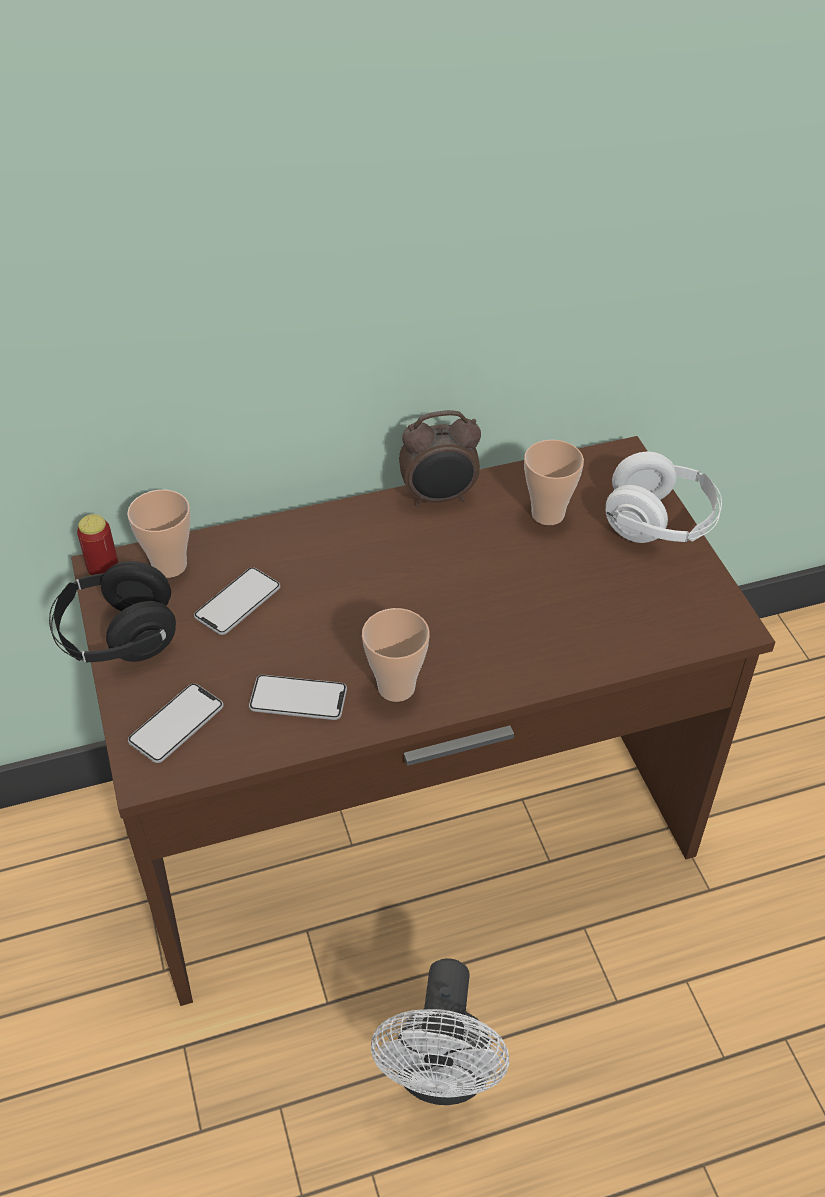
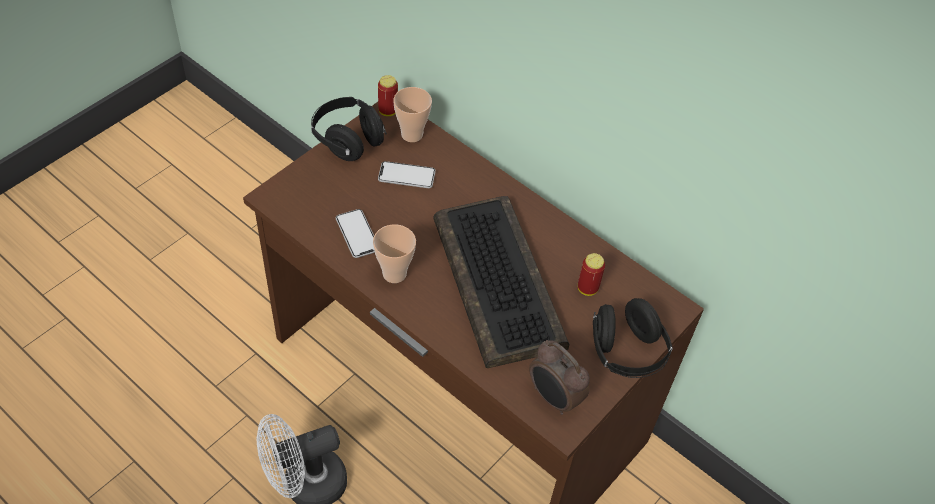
camera: 55 degrees right, 5 degrees up
phone [128,683,224,763] -> none
alarm clock [399,410,481,506] -> alarm clock moved to [529,340,590,415]
cup [524,440,584,525] -> can [578,253,605,296]
white headphones [606,452,722,543] -> black headphones [593,298,673,378]
none -> keyboard [433,196,570,368]

